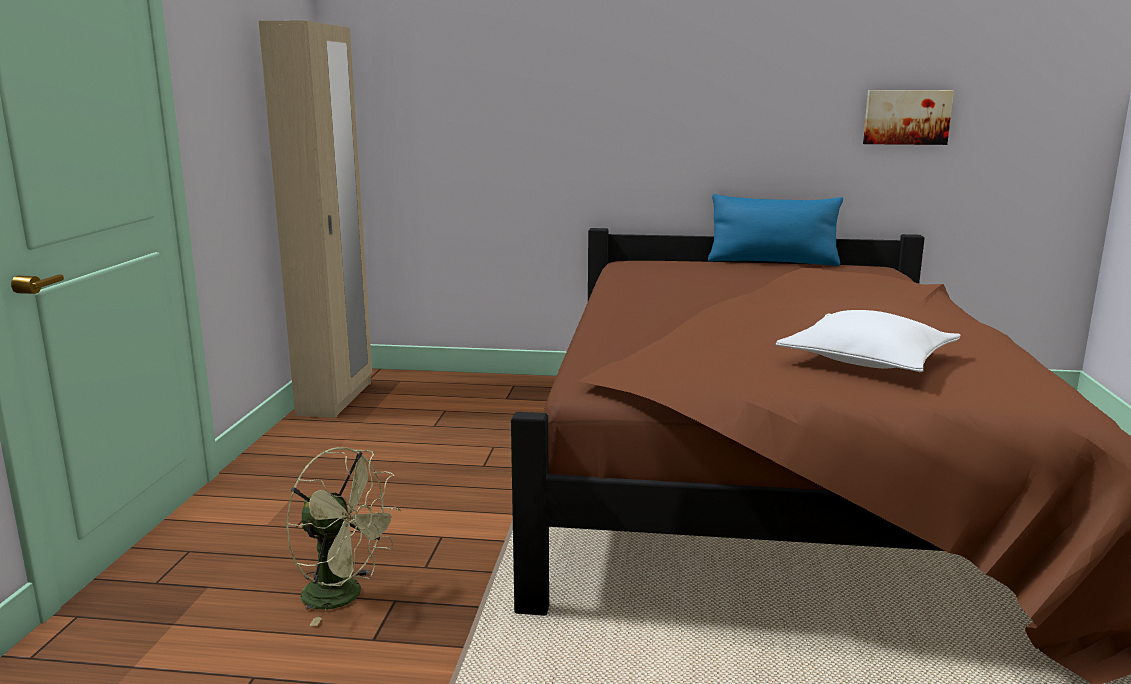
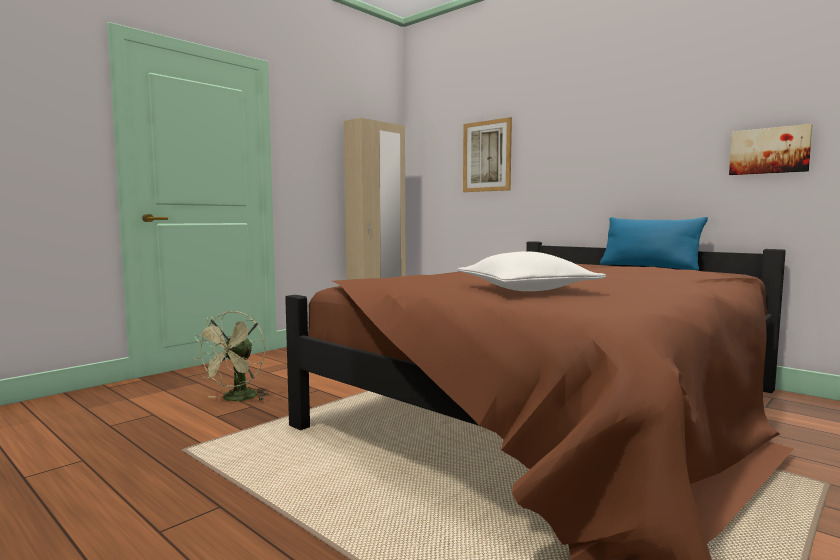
camera: 35 degrees right, 10 degrees down
green fan [286,447,401,626] -> green fan turned 45 degrees clockwise [193,311,269,401]
none -> picture [463,117,512,192]

